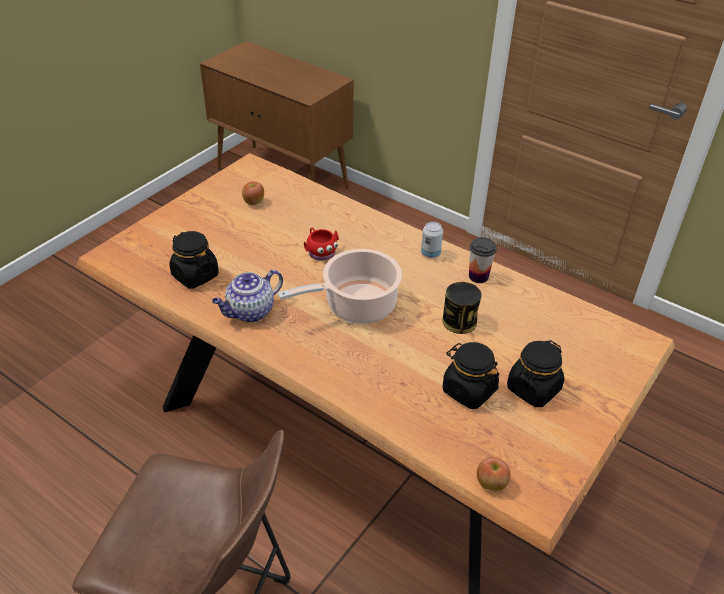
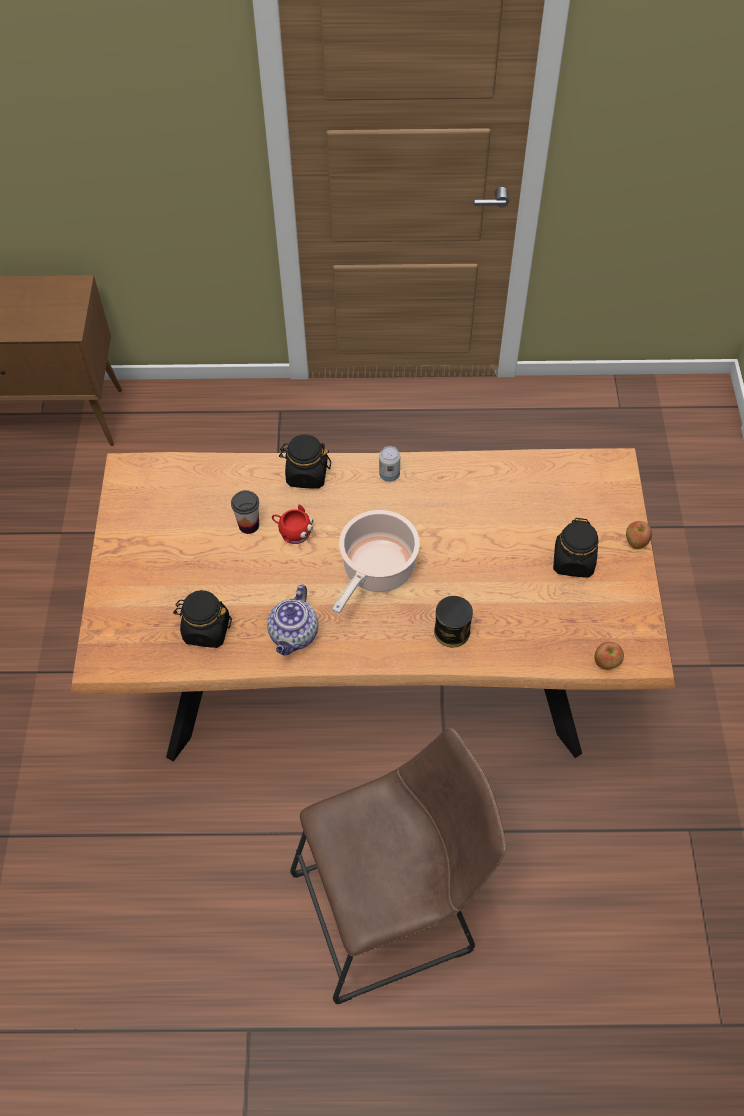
camera: 35 degrees left, 15 degrees up
apple [242,182,264,205] -> apple moved to [626,521,652,549]
can [442,282,482,334] -> can moved to [434,596,473,648]
black jar [443,342,499,409] -> black jar moved to [279,434,331,489]
cup [469,237,497,283] -> cup moved to [231,490,259,534]

